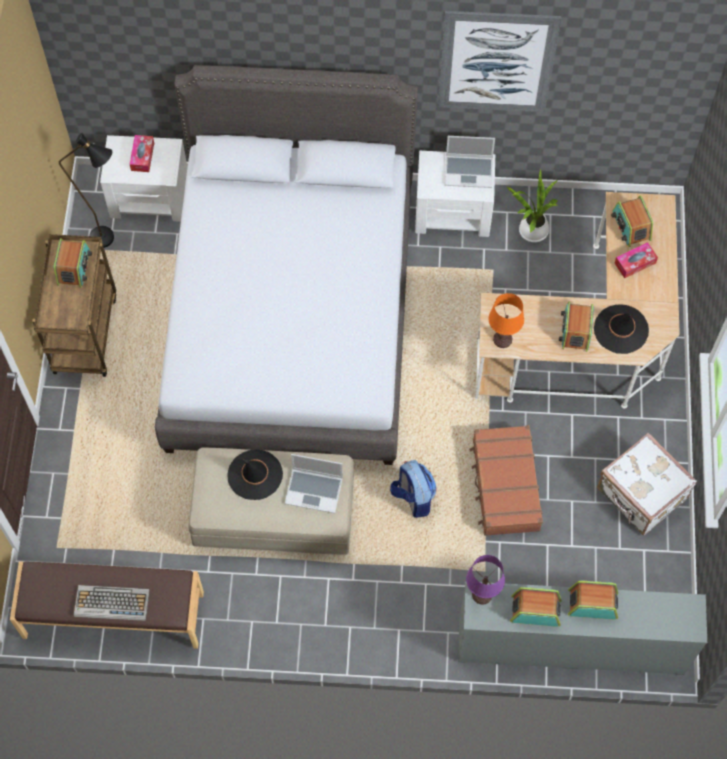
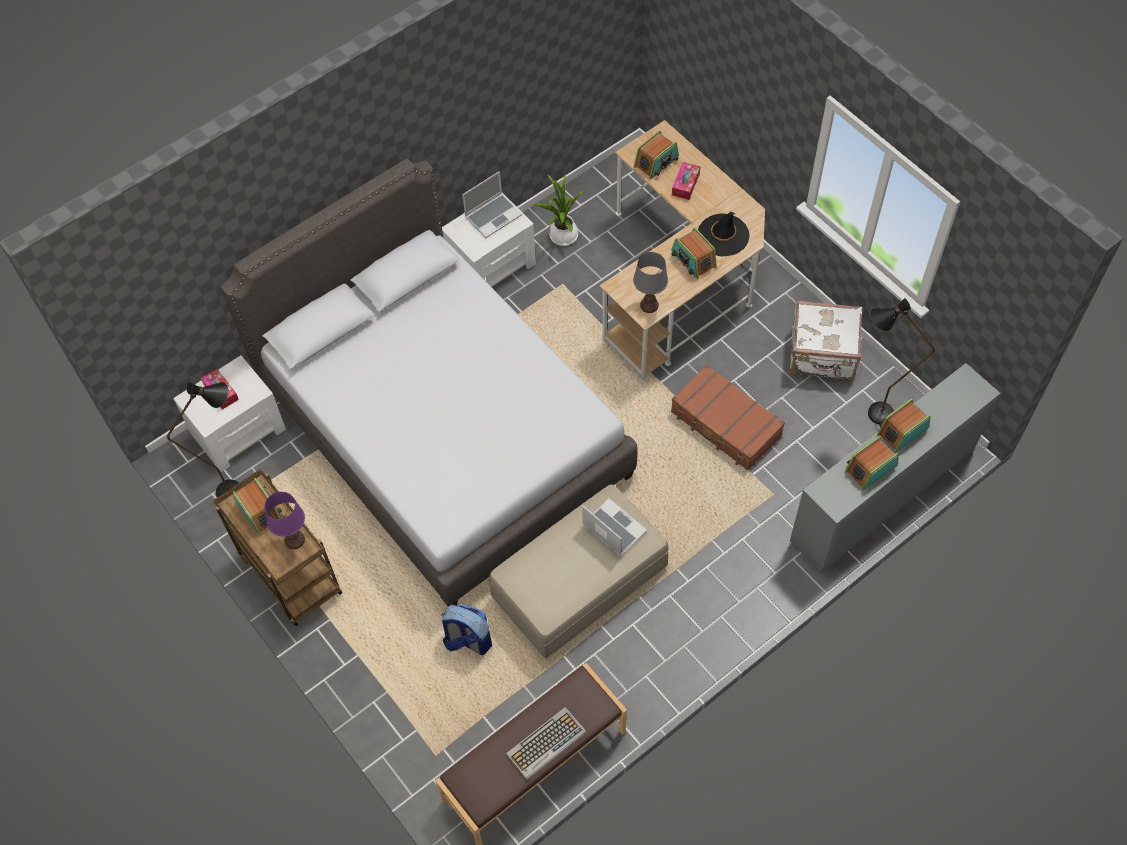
camera: 40 degrees left, 5 degrees down
black hat [228,449,283,500] -> none
laptop [285,454,343,513] -> laptop turned 105 degrees counterclockwise [582,498,647,557]
backpack [390,460,436,518] -> backpack moved to [441,604,492,655]
picture [438,11,562,112] -> none
purple table lamp [466,555,505,604] -> purple table lamp moved to [264,492,305,549]
orange table lamp [489,293,524,348] -> grey table lamp [633,252,668,313]
radio [611,195,653,247] -> radio turned 75 degrees counterclockwise [634,130,679,180]
none -> black floor lamp [868,298,935,425]

